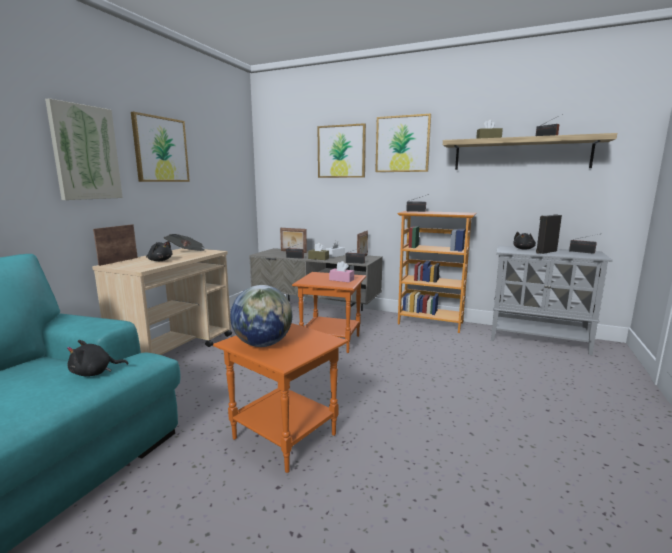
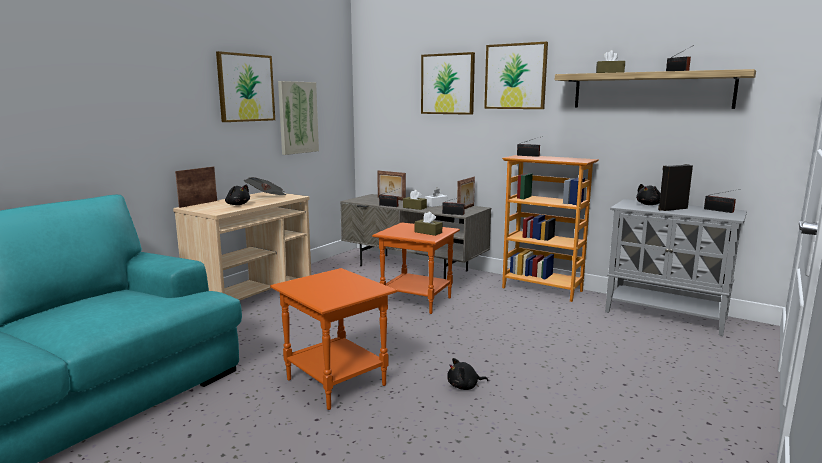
camera: 10 degrees right, 0 degrees up
picture [45,98,123,200] -> picture moved to [278,81,319,155]
black plush toy [67,340,128,377] -> black plush toy moved to [447,358,488,390]
globe [230,285,292,347] -> none
pink tissue box [329,261,354,282] -> brown tissue box [415,212,442,236]

